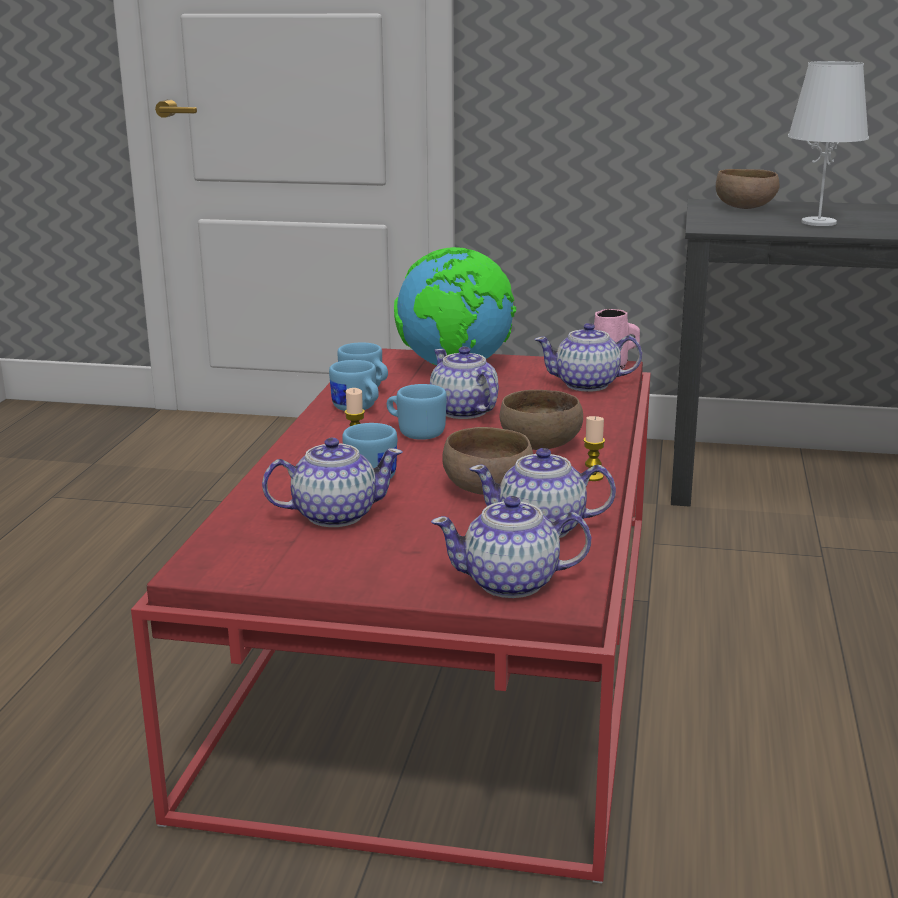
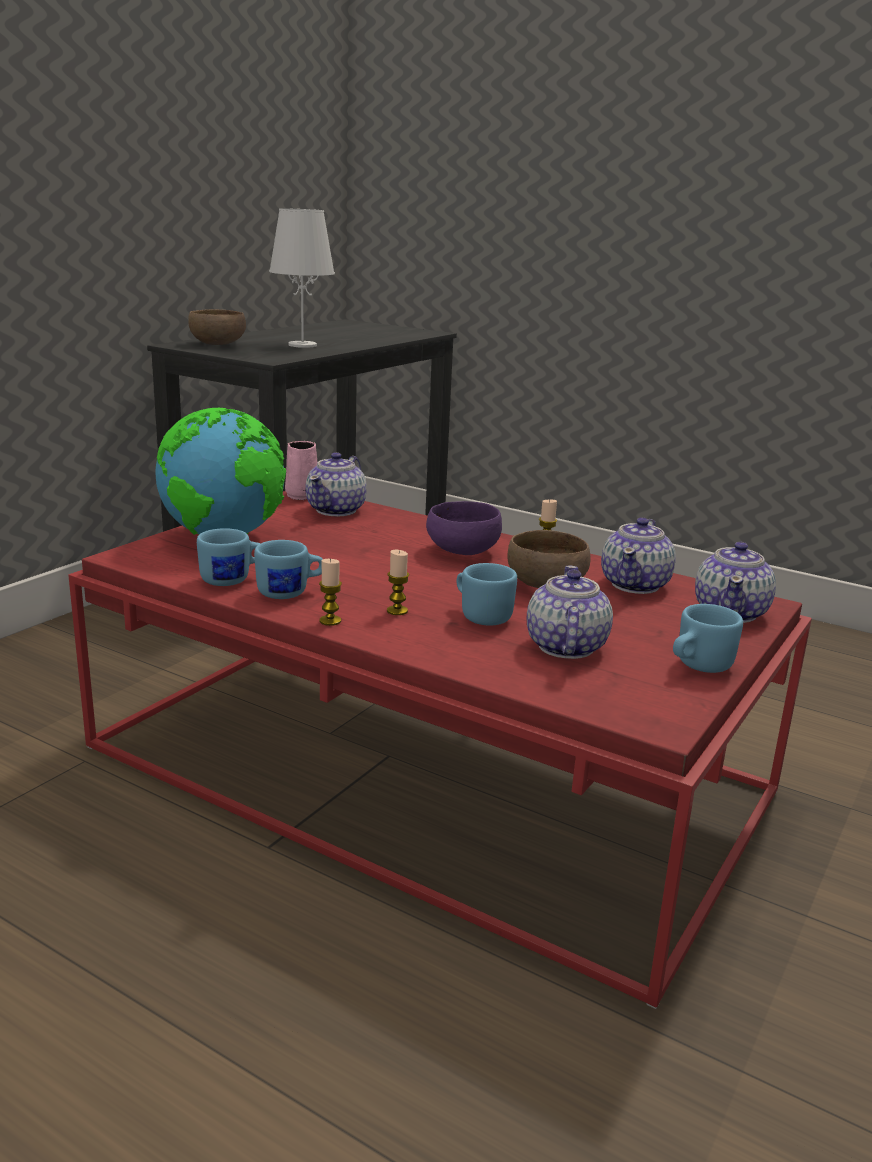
camera: 70 degrees left, 0 degrees up
blue mug [387,384,447,440] -> blue mug moved to [673,604,743,673]
teapot [430,347,499,419] -> none
brown bowl [500,390,583,450] -> purple bowl [426,501,502,555]
none -> candle [319,559,342,626]

